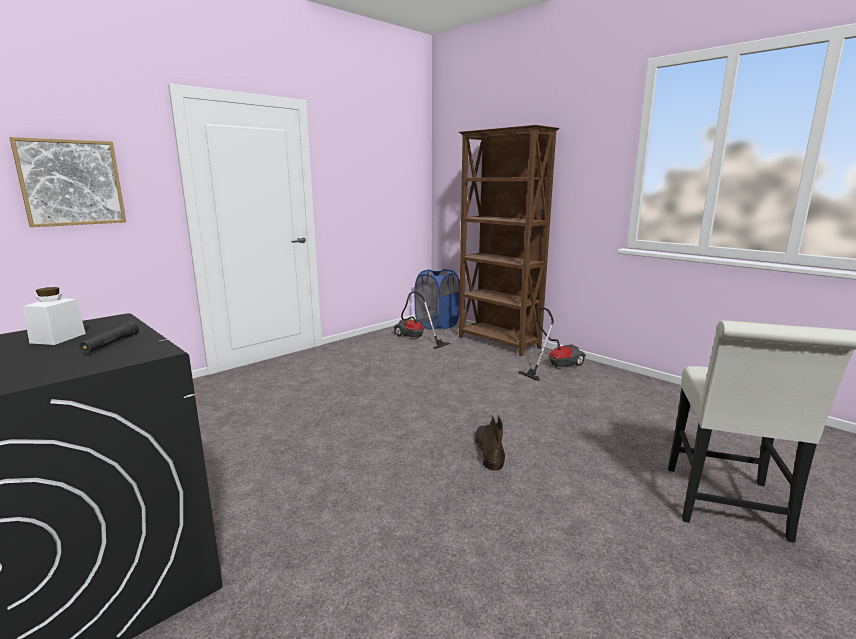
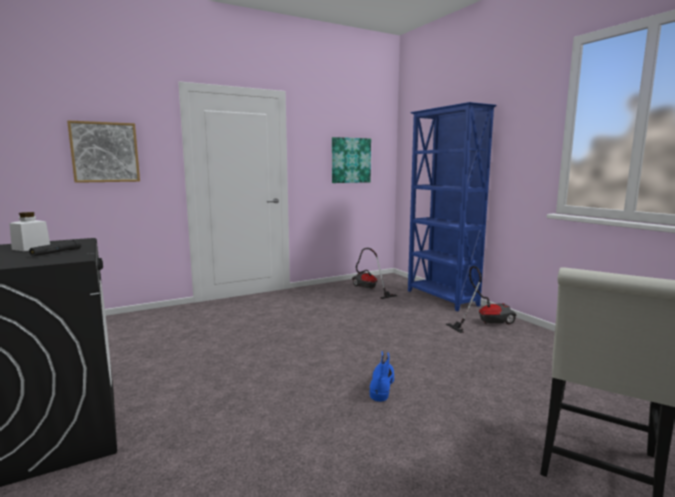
camera: 15 degrees right, 5 degrees down
blue laundry basket [415,269,460,330] -> none
brown bookcase [459,125,559,356] -> blue bookcase [408,102,496,311]
brown boot [474,415,505,471] -> blue boot [369,351,394,402]
none -> picture [332,137,371,183]

